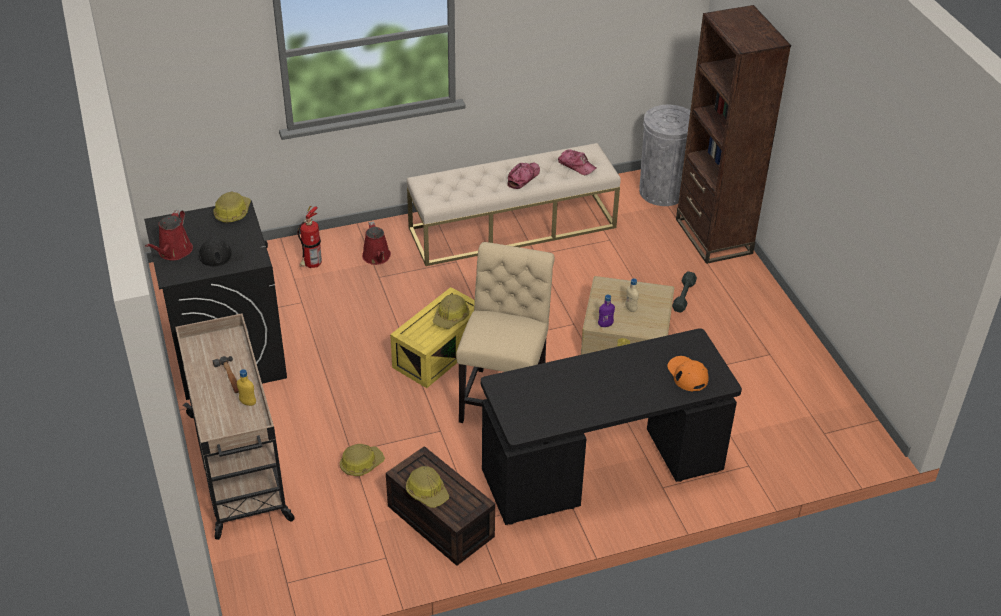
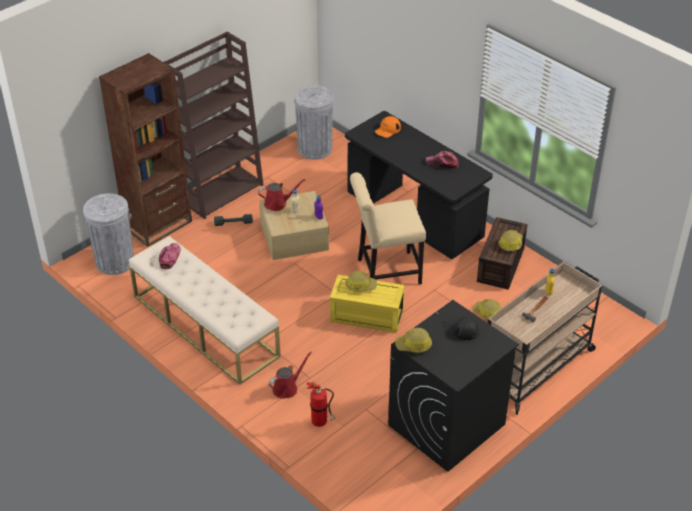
camera: 115 degrees left, 0 degrees up
red watering can [145,209,193,260] -> red watering can moved to [258,179,305,211]
cap [507,163,540,189] -> cap moved to [426,151,459,168]
none -> brown bookcase [163,31,264,219]
none -> grey trash can [294,85,334,160]

